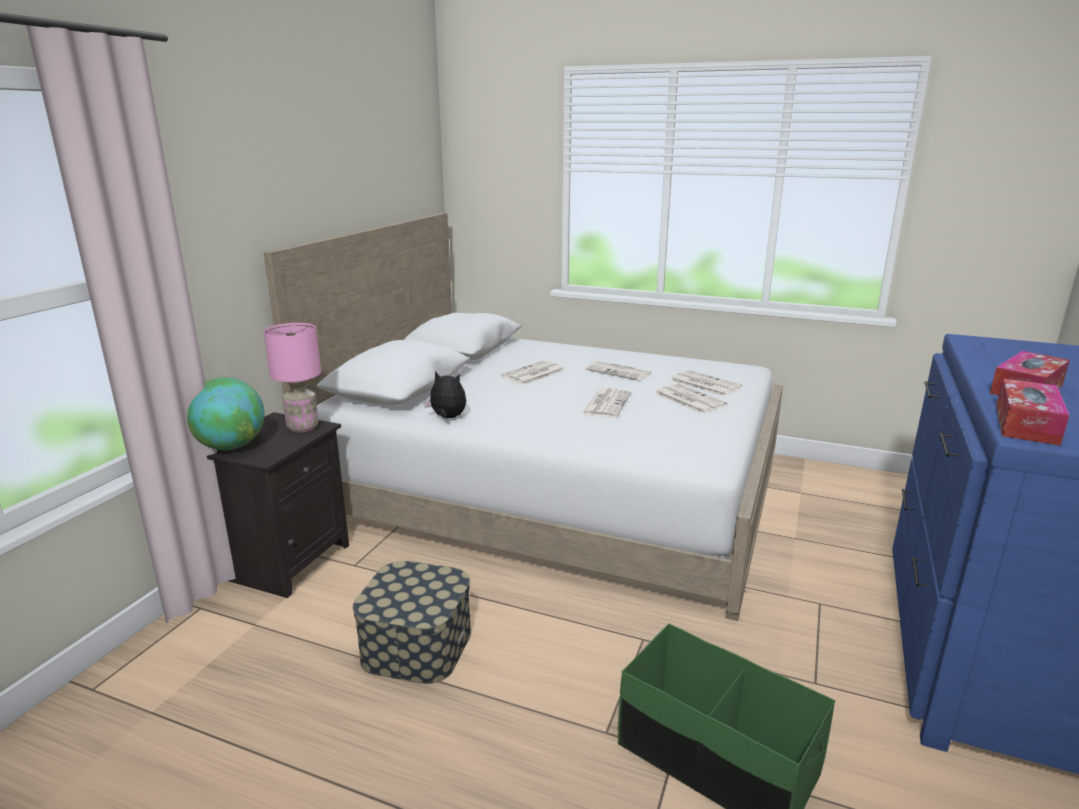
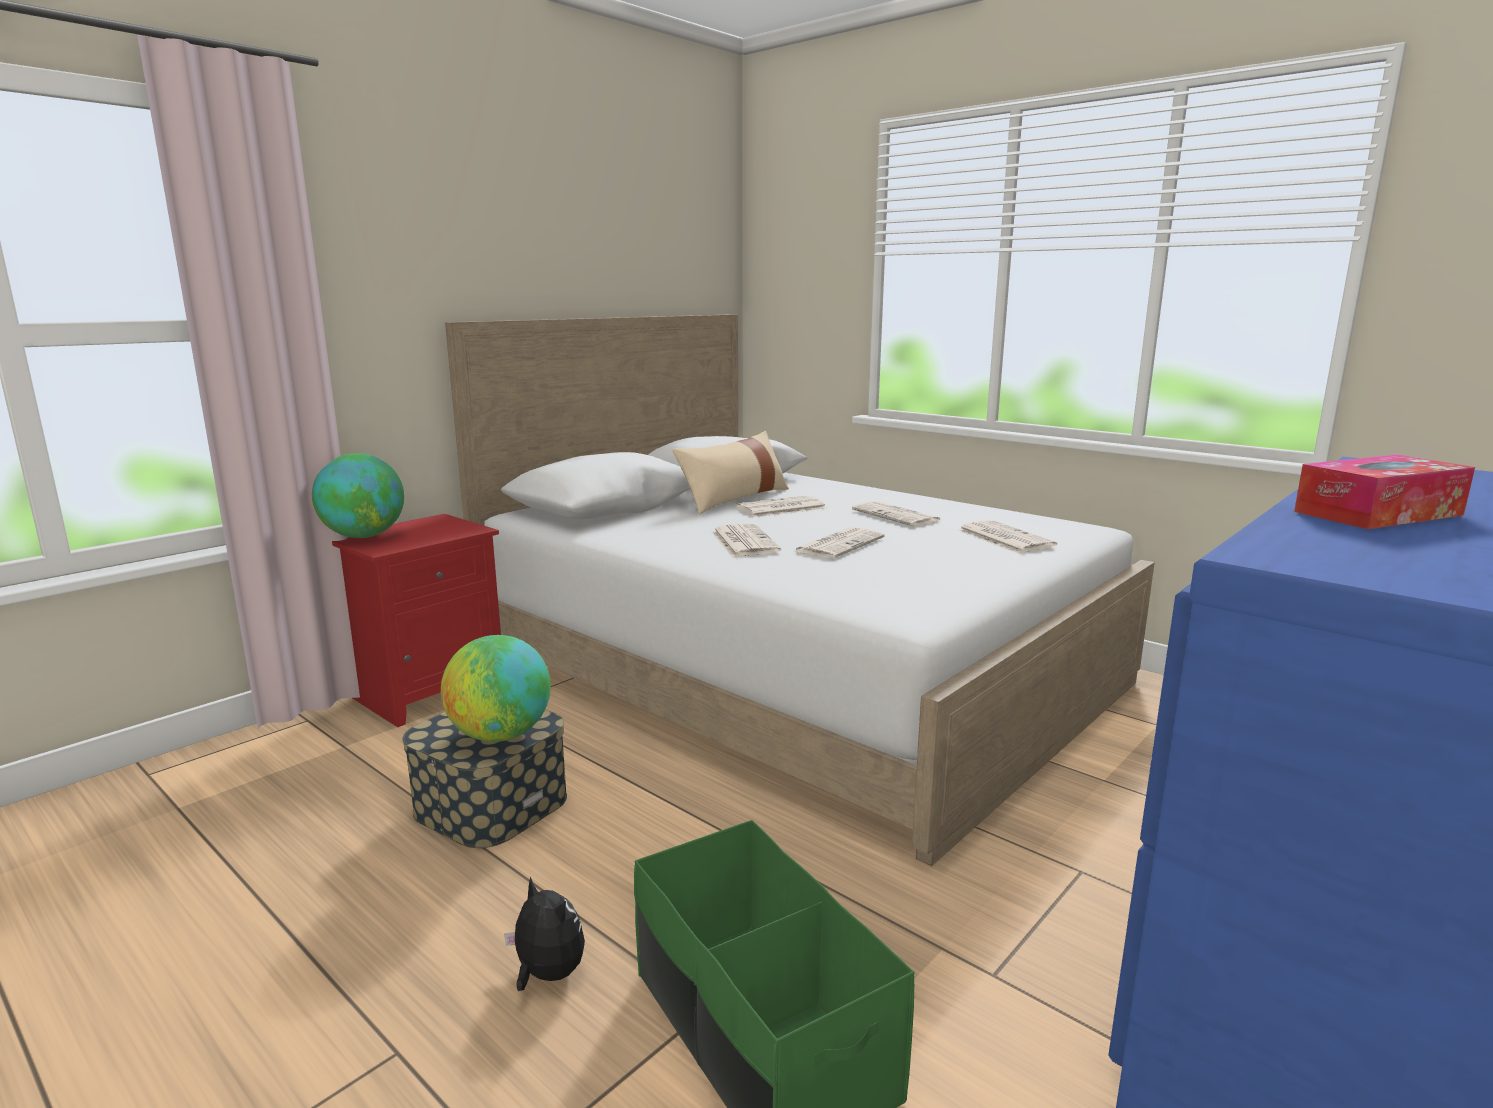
camera: 20 degrees right, 5 degrees down
black nightstand [207,412,349,598] -> red nightstand [332,514,501,727]
pink table lamp [264,323,321,433] -> none
plush toy [424,371,466,418] -> plush toy moved to [504,877,585,991]
newspaper [654,383,728,414] -> newspaper moved to [712,523,781,557]
tissue box [996,378,1070,446] -> none
none -> globe [441,635,551,742]
none -> beige pillow [672,431,789,514]

